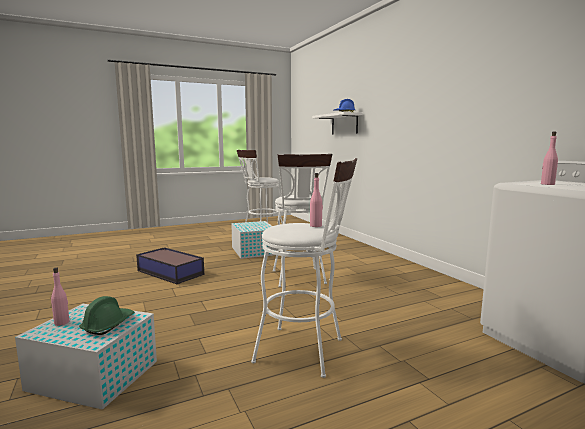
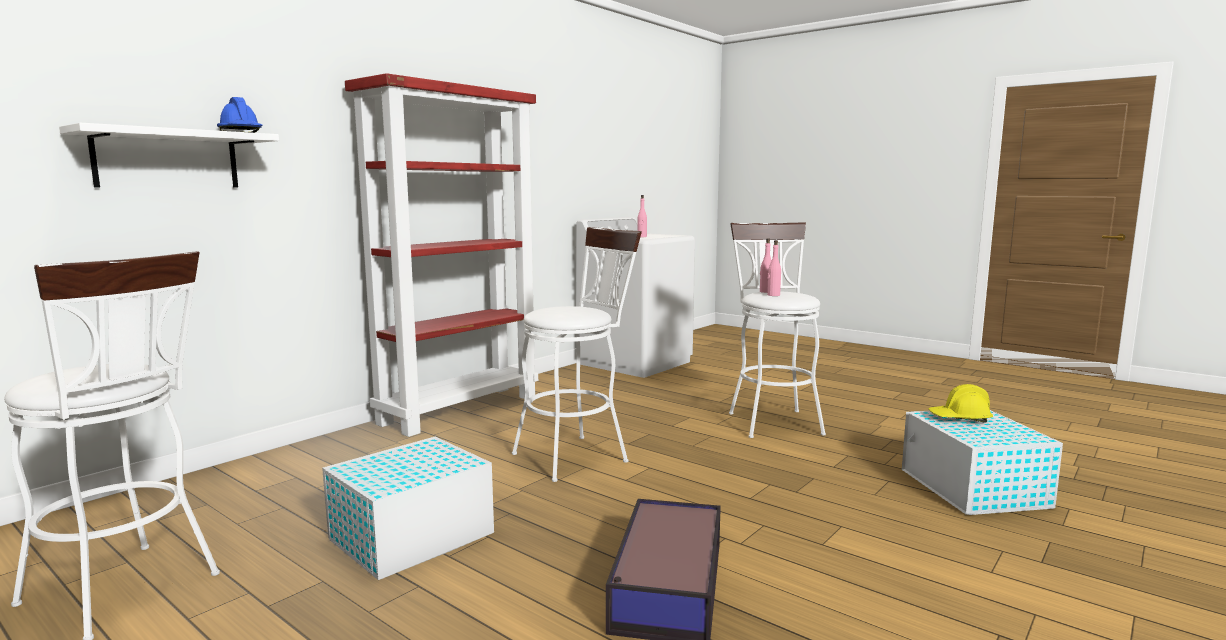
camera: 115 degrees left, 0 degrees up
pink bottle [51,267,69,326] -> pink bottle moved to [767,240,781,296]
green hard hat [79,296,135,335] -> yellow hard hat [929,384,993,423]
none -> red bookcase [345,73,538,437]

